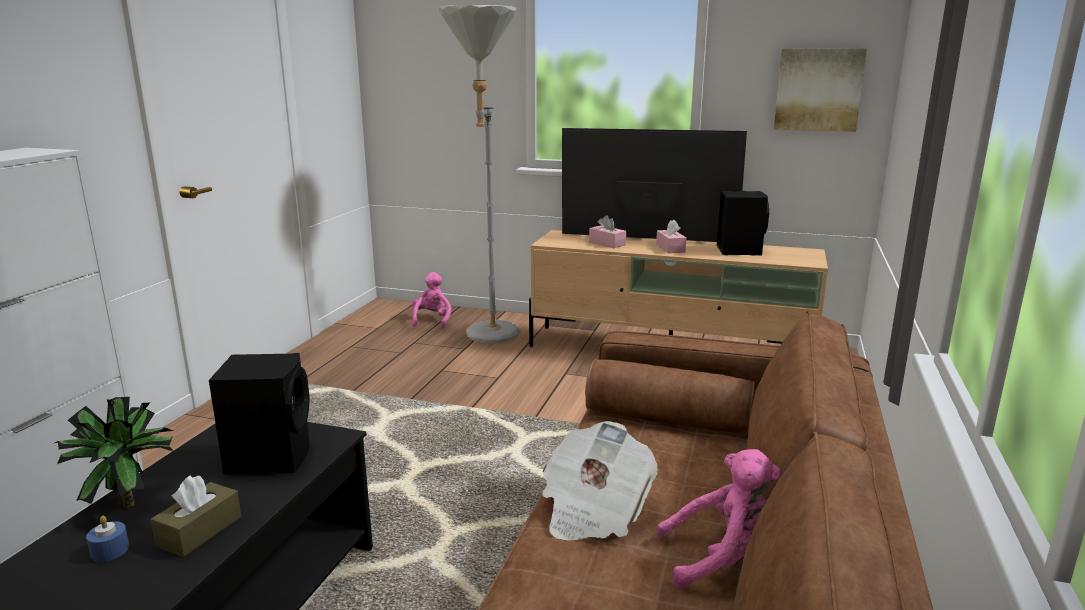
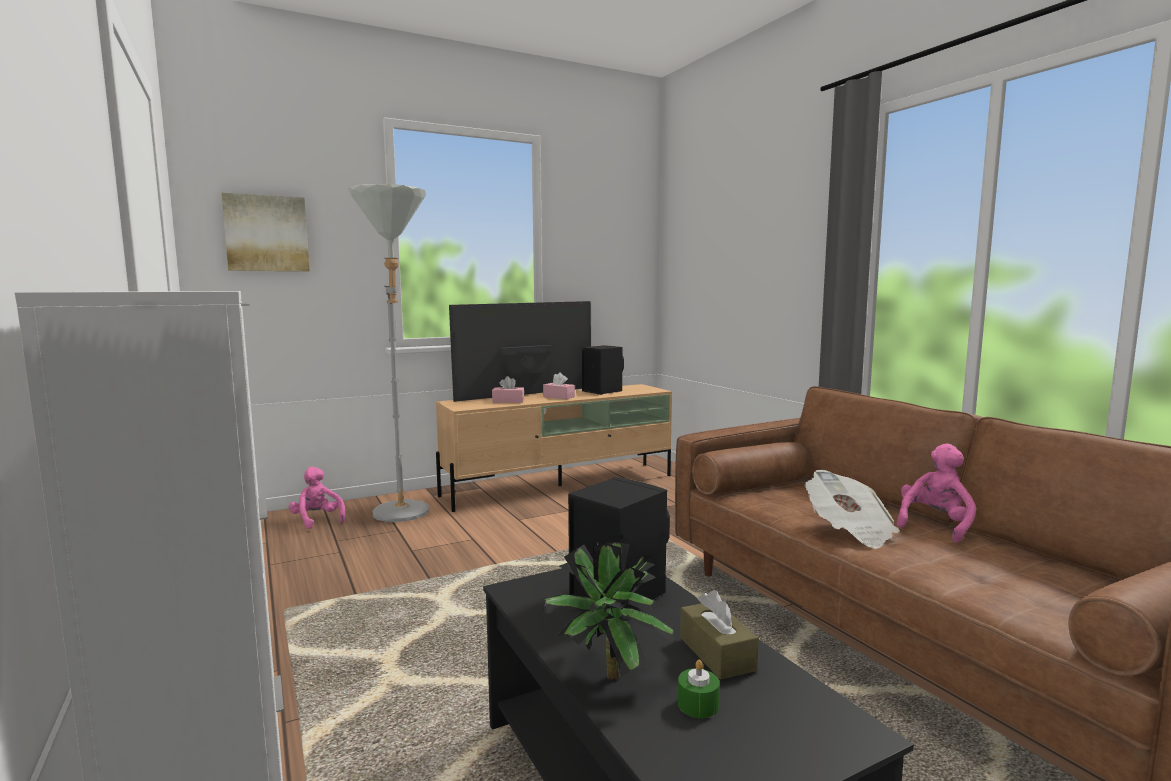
camera: 45 degrees left, 10 degrees down
blue candle [86,515,129,562] -> green candle [678,660,720,718]
picture [774,48,867,132] -> picture moved to [222,193,310,271]

